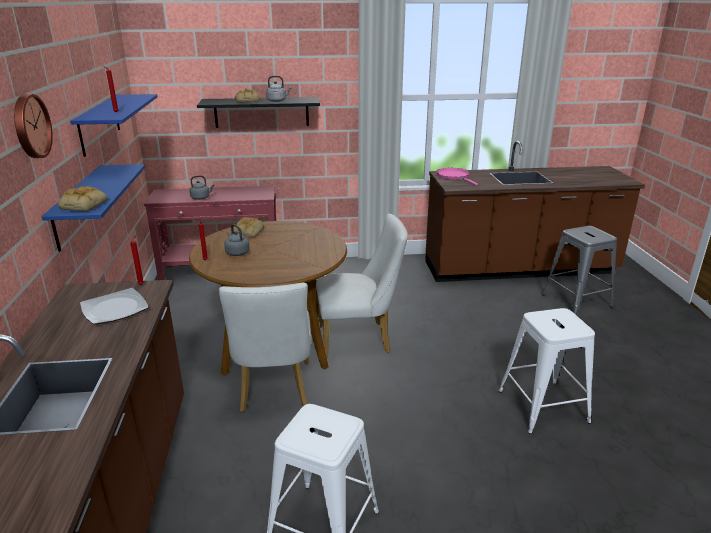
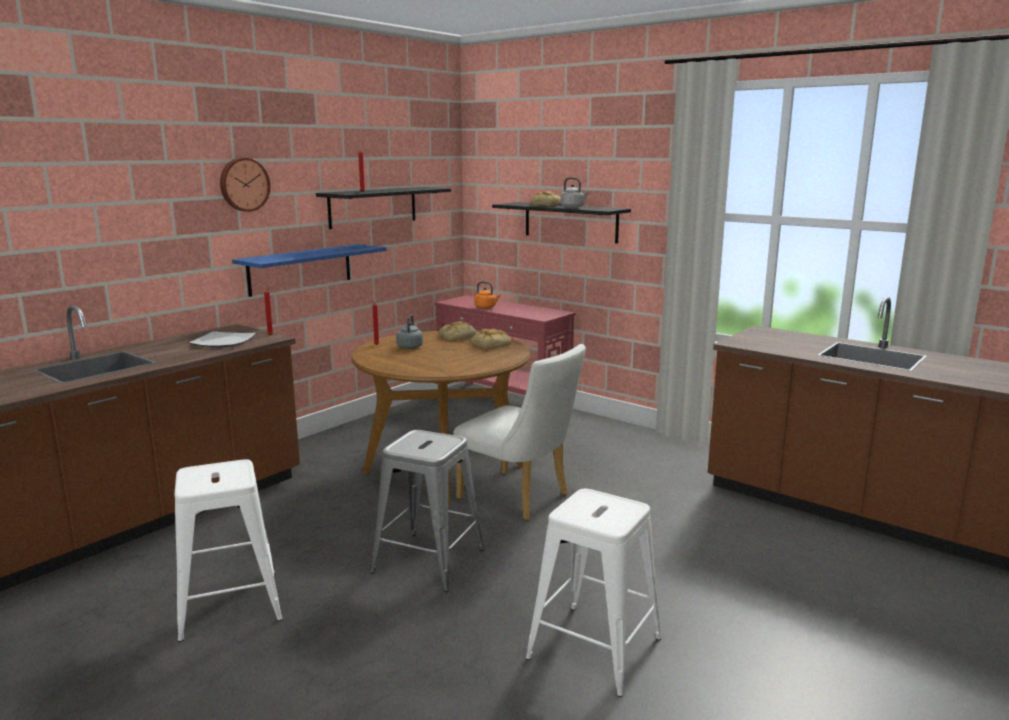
camera: 45 degrees right, 10 degrees down
bread [58,186,107,211] -> bread moved to [471,329,512,349]
blue shelf [70,94,157,157] -> black shelf [316,187,451,229]
grey kettle [189,175,214,200] -> orange kettle [475,282,500,309]
white chair [219,283,311,412] -> none
pink frying pan [436,168,478,185] -> none
grey stool [541,226,617,315] -> grey stool moved to [370,430,484,592]

